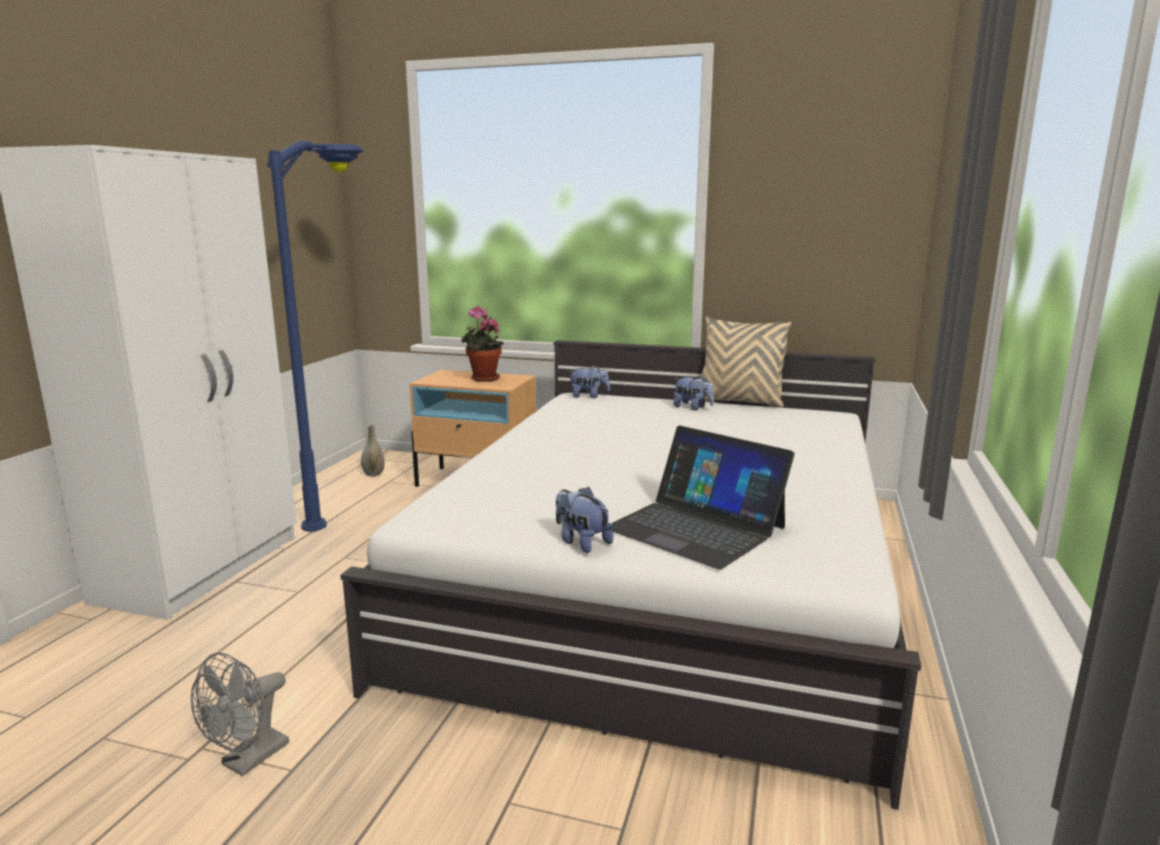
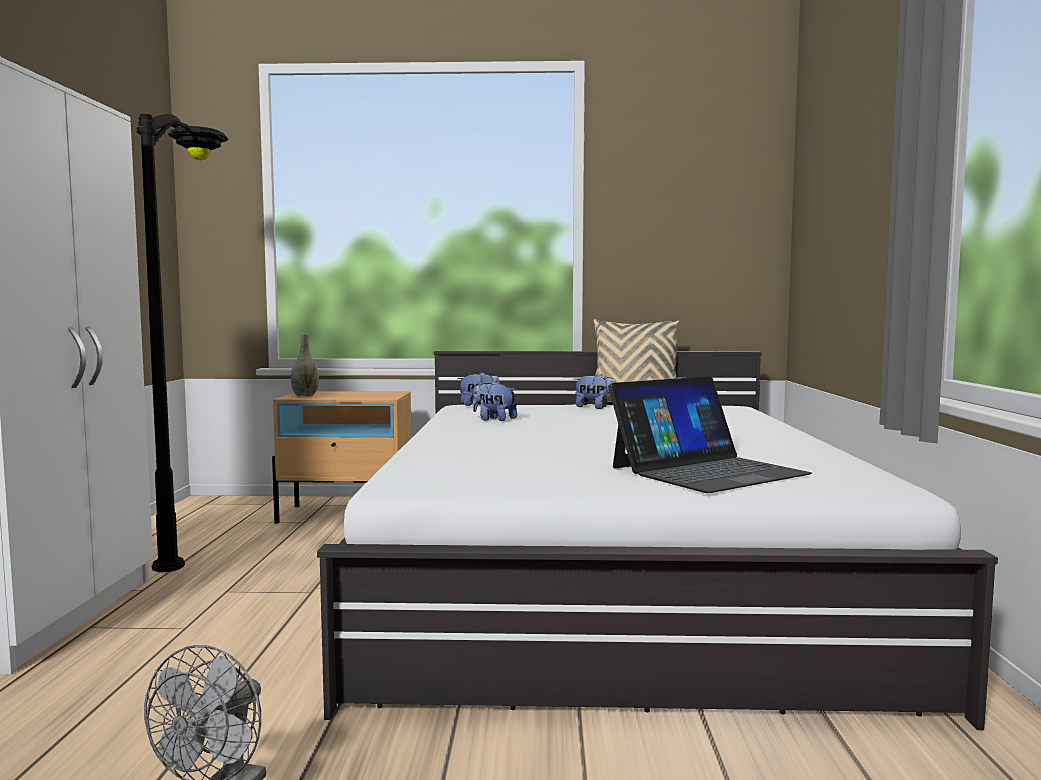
camera: 15 degrees left, 10 degrees down
blue floor lamp [267,140,364,532] -> black floor lamp [136,114,228,572]
grey vase [361,425,385,477] -> grey vase moved to [291,334,319,396]
potted plant [461,306,504,382] -> none
plush toy [556,487,613,553] -> plush toy moved to [473,381,517,421]
laptop [611,425,795,569] -> laptop turned 60 degrees counterclockwise [608,376,812,493]

